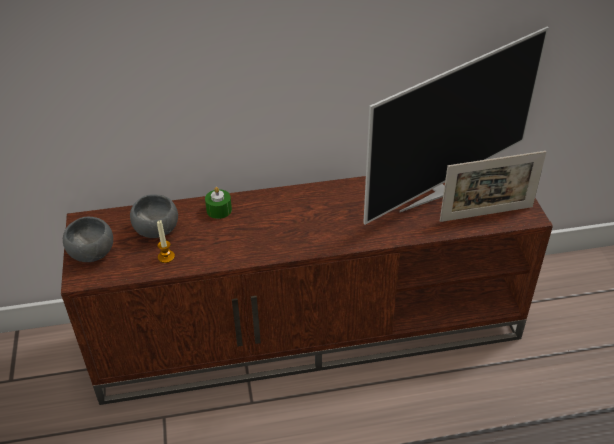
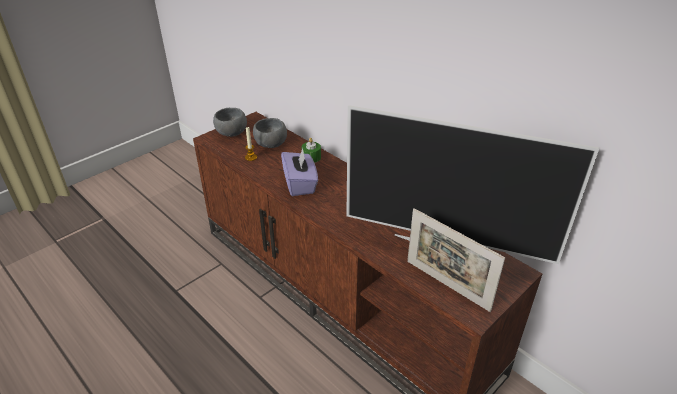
camera: 55 degrees right, 5 degrees down
none -> purple tissue box [281,148,318,196]

